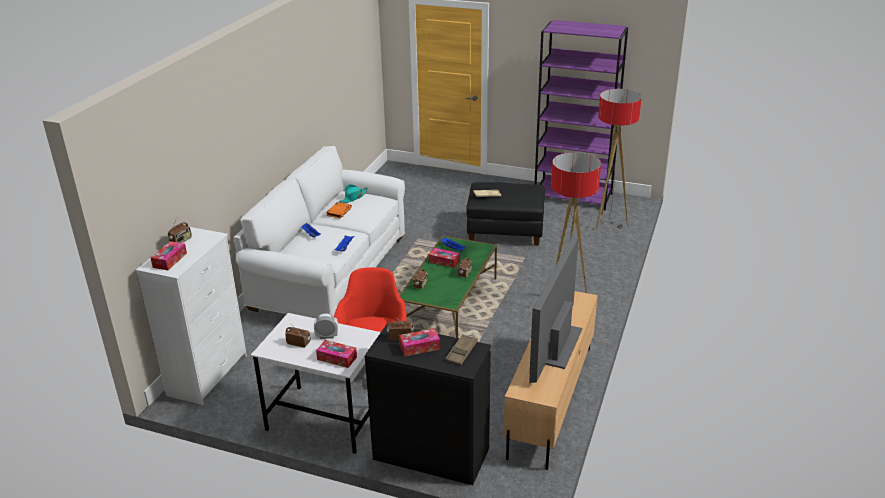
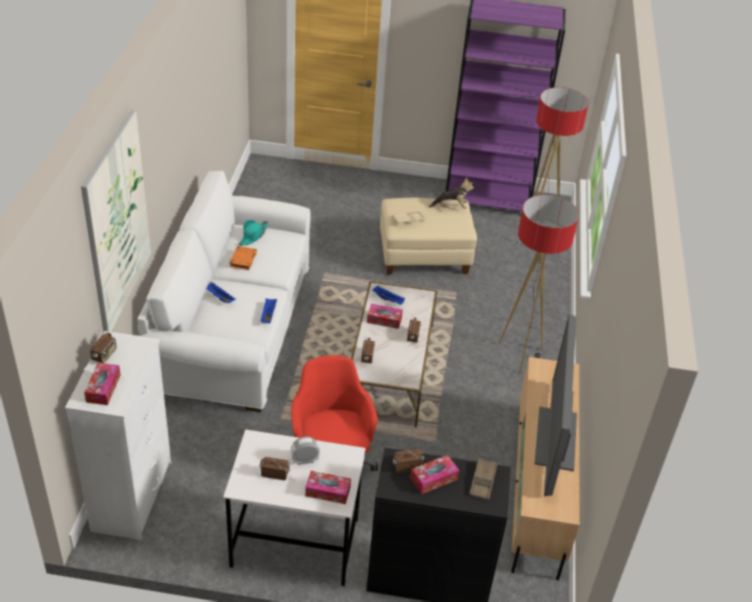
camera: 15 degrees left, 10 degrees up
green coffee table [399,236,497,338] -> white coffee table [351,281,437,428]
black ottoman [466,182,545,246] -> beige ottoman [380,197,477,275]
none -> picture [81,110,151,333]
none -> plush toy [429,178,474,209]

